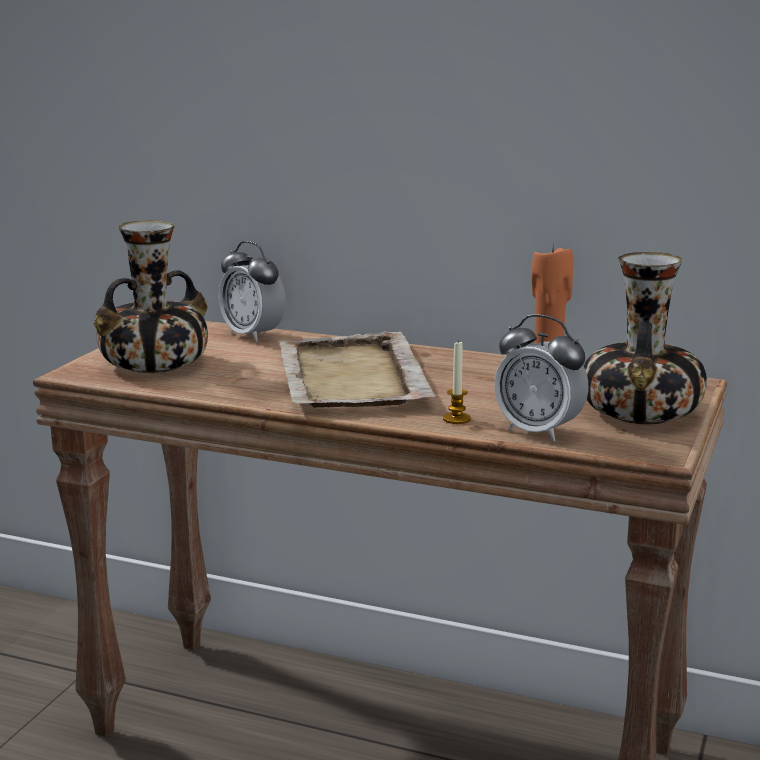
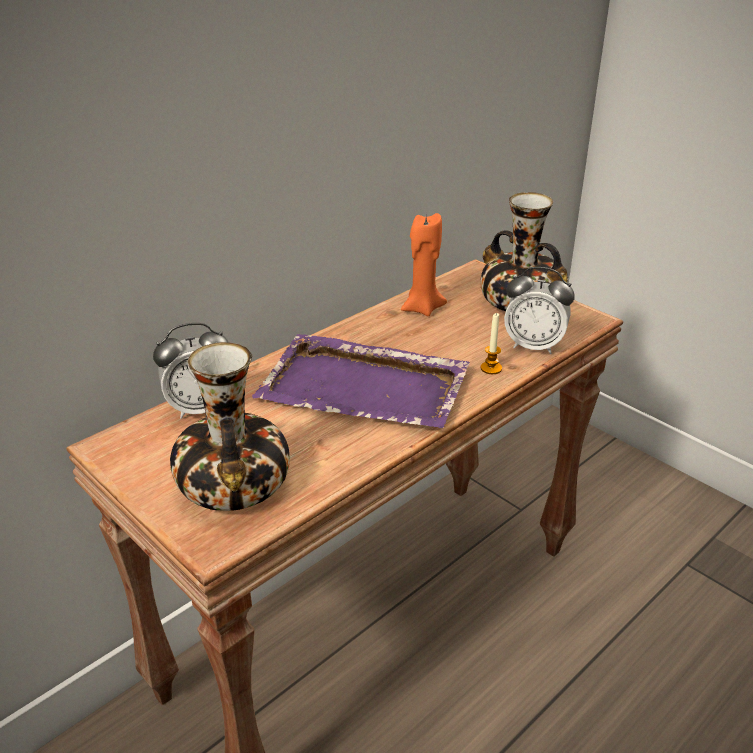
camera: 65 degrees left, 15 degrees up
beige tray [277,331,435,407] -> purple tray [252,334,470,428]
alarm clock [494,314,589,442] -> alarm clock turned 45 degrees clockwise [504,267,575,354]

